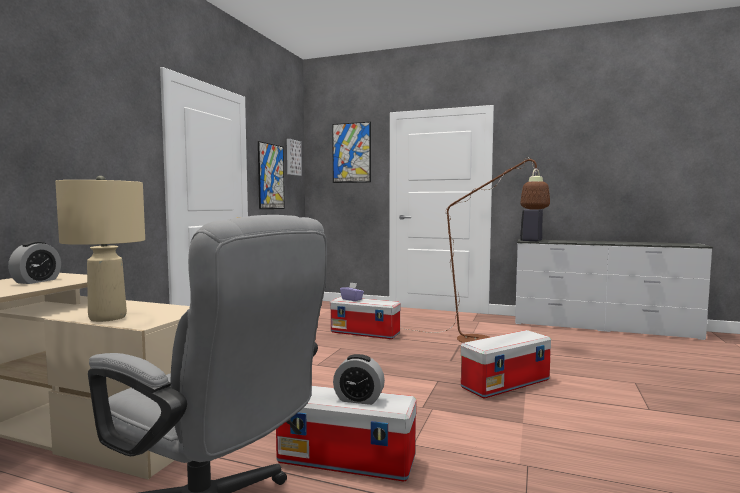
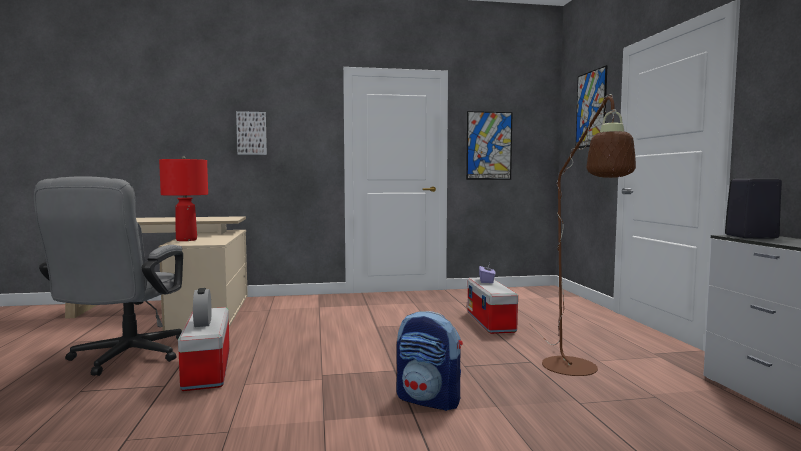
camera: 60 degrees right, 0 degrees up
alarm clock [8,241,61,284] -> none
beige table lamp [55,176,145,322] -> red table lamp [159,156,208,241]
picture [287,139,302,176] -> picture moved to [236,111,267,155]
storage box [461,330,551,398] -> backpack [396,311,463,411]

